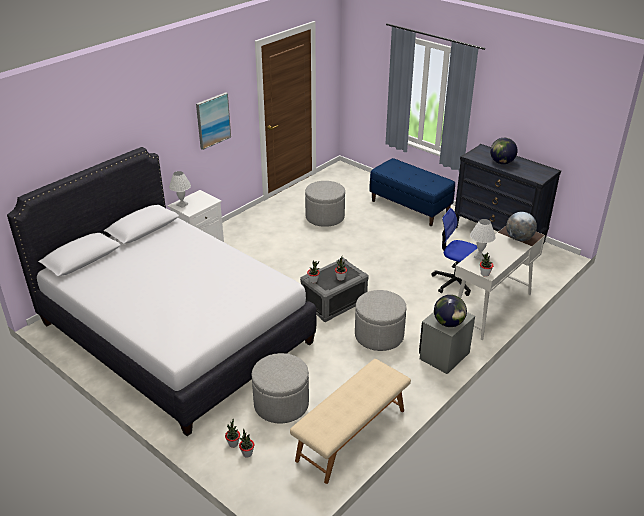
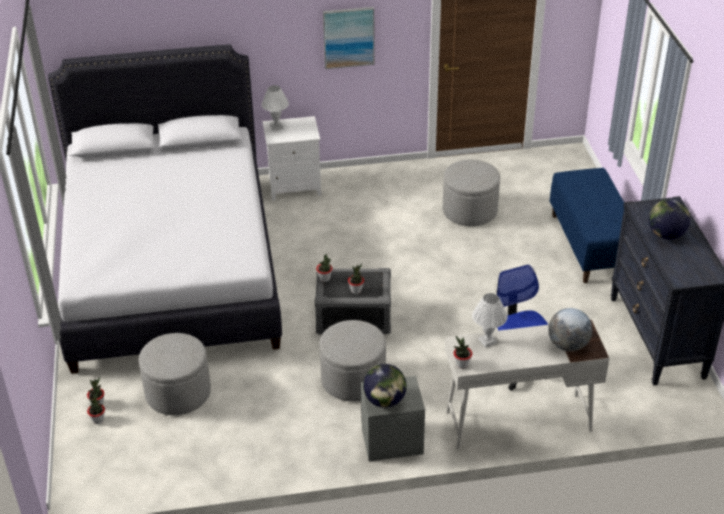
camera: 40 degrees right, 5 degrees up
beige bench [290,359,411,484] -> none

